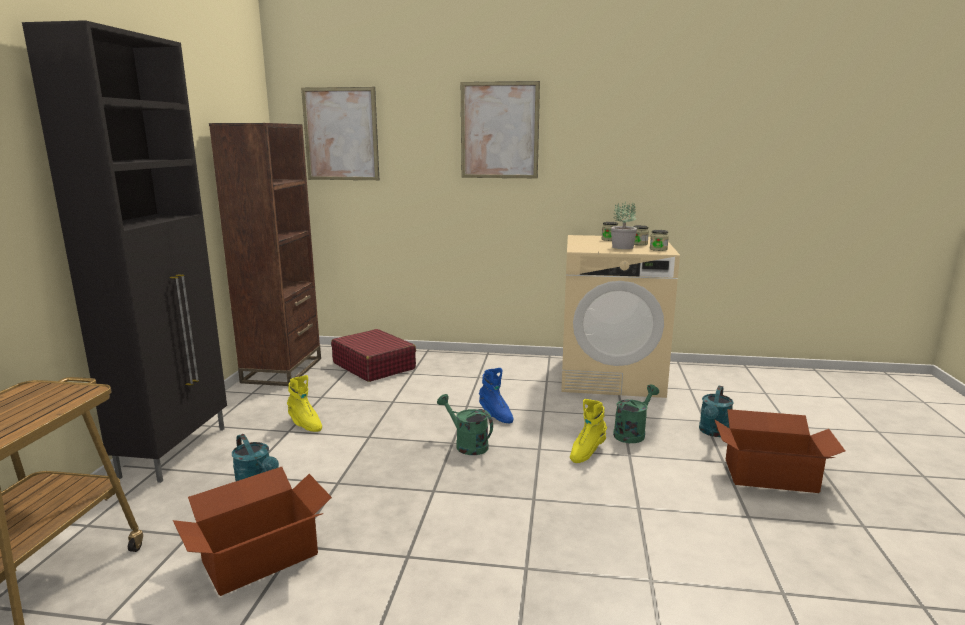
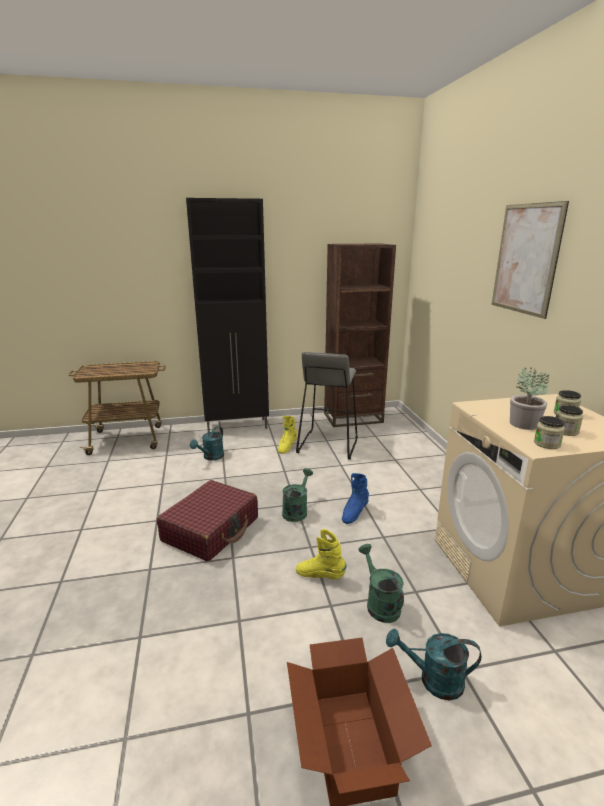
camera: 70 degrees right, 5 degrees up
cardboard box [173,467,332,596] -> none
picture [301,87,379,180] -> none
red suitcase [331,329,416,382] -> red suitcase moved to [157,480,258,562]
green watering can [613,385,659,443] -> green watering can turned 135 degrees counterclockwise [359,544,404,623]
none -> grey stool [296,352,358,460]

